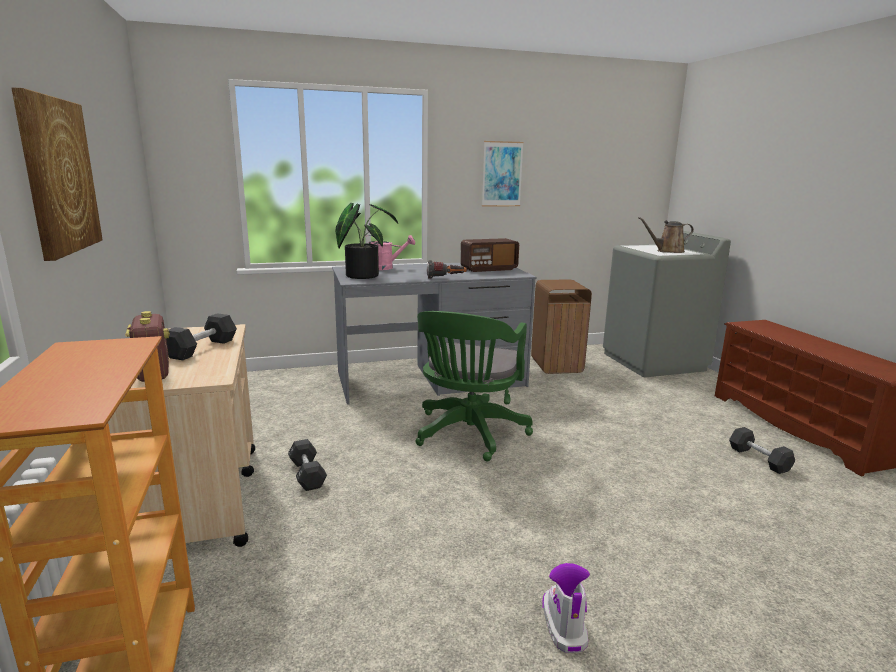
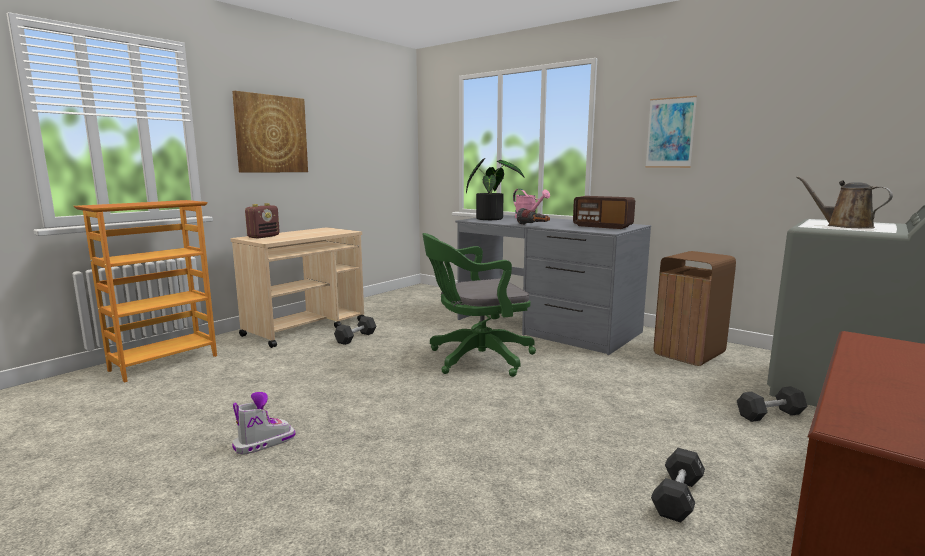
camera: 55 degrees right, 5 degrees down
black dumbbell [166,313,237,360] -> black dumbbell moved to [737,386,807,422]

